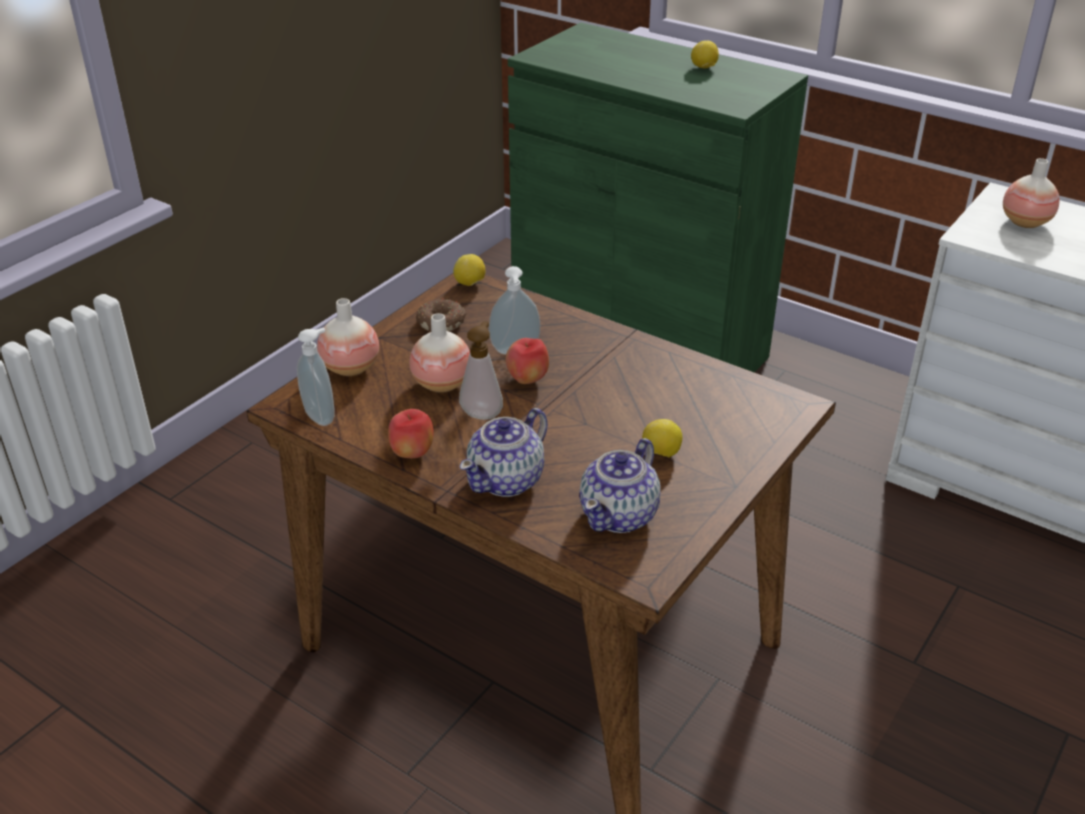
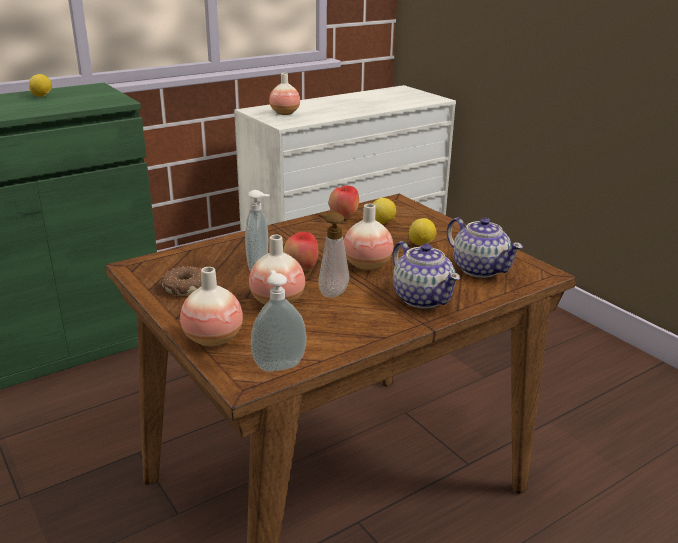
camera: 70 degrees left, 10 degrees down
apple [388,409,434,458] -> apple moved to [329,185,359,219]
lemon [453,254,485,286] -> lemon moved to [372,198,396,224]
none -> vase [344,204,394,271]

